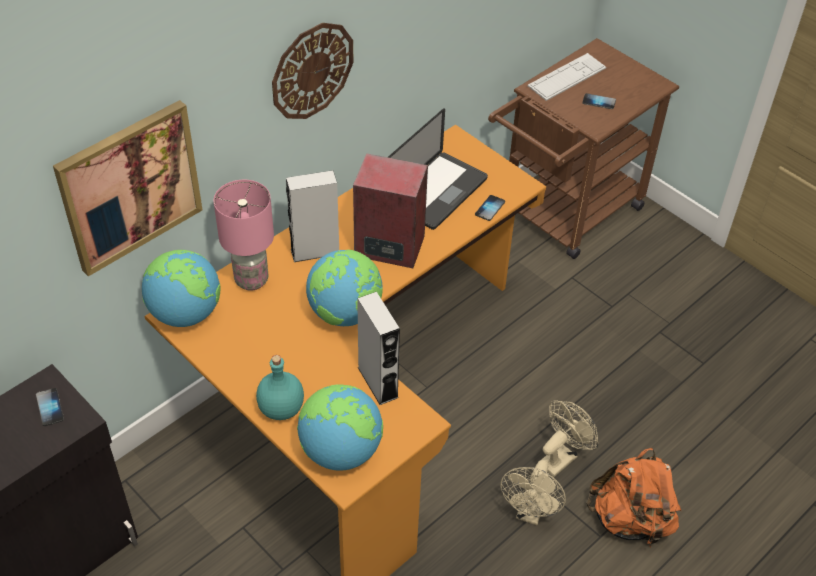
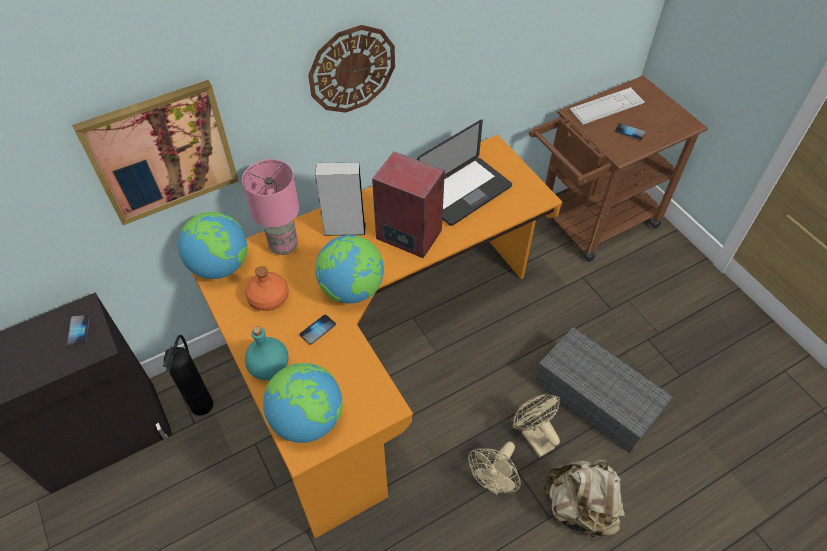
camera: 15 degrees right, 5 degrees up
grey speaker [357,292,400,405] -> none
phone [475,195,505,221] -> phone moved to [300,314,336,345]
beige fan [541,400,598,477] -> beige fan turned 90 degrees counterclockwise [513,394,560,457]
orange backpack [586,448,682,549] -> beige backpack [543,459,625,540]
none -> fire extinguisher [163,335,213,416]
none -> orange bottle [245,266,289,311]
none -> grey storage box [535,327,673,453]

